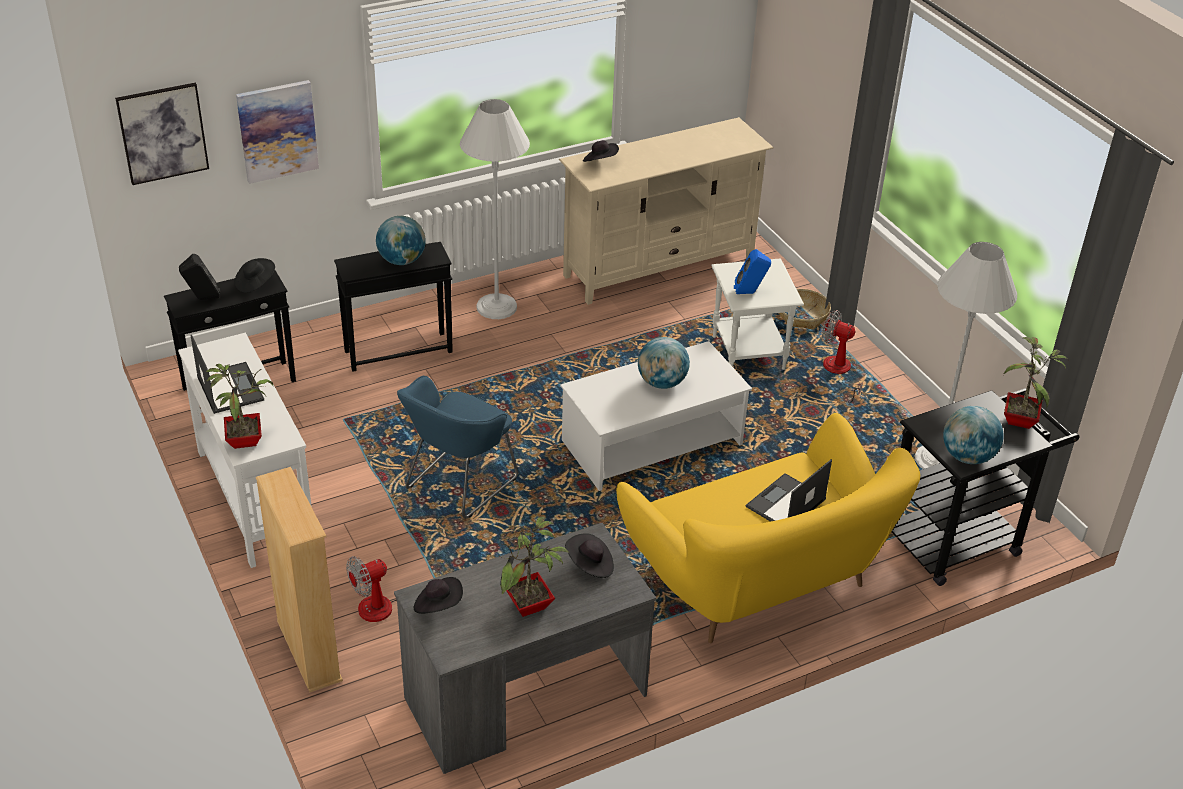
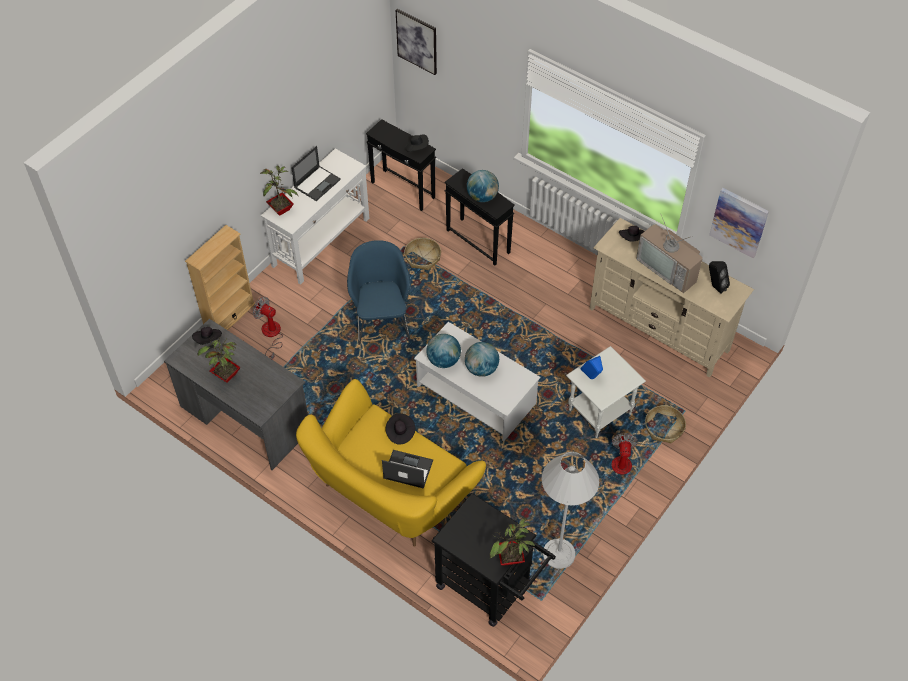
camera: 65 degrees right, 15 degrees up
black speaker [179,254,220,300] -> black speaker moved to [709,261,730,294]
picture [236,80,319,184] -> picture moved to [709,188,769,258]
blue armchair [397,376,518,519] -> blue armchair turned 75 degrees clockwise [347,240,411,345]
white floor lamp [460,99,530,319] -> none
black hat [565,533,614,578] -> black hat moved to [385,413,415,445]
globe [943,406,1004,464] -> globe moved to [426,334,461,368]
none -> basket [404,238,441,270]
none -> television [636,215,703,293]

